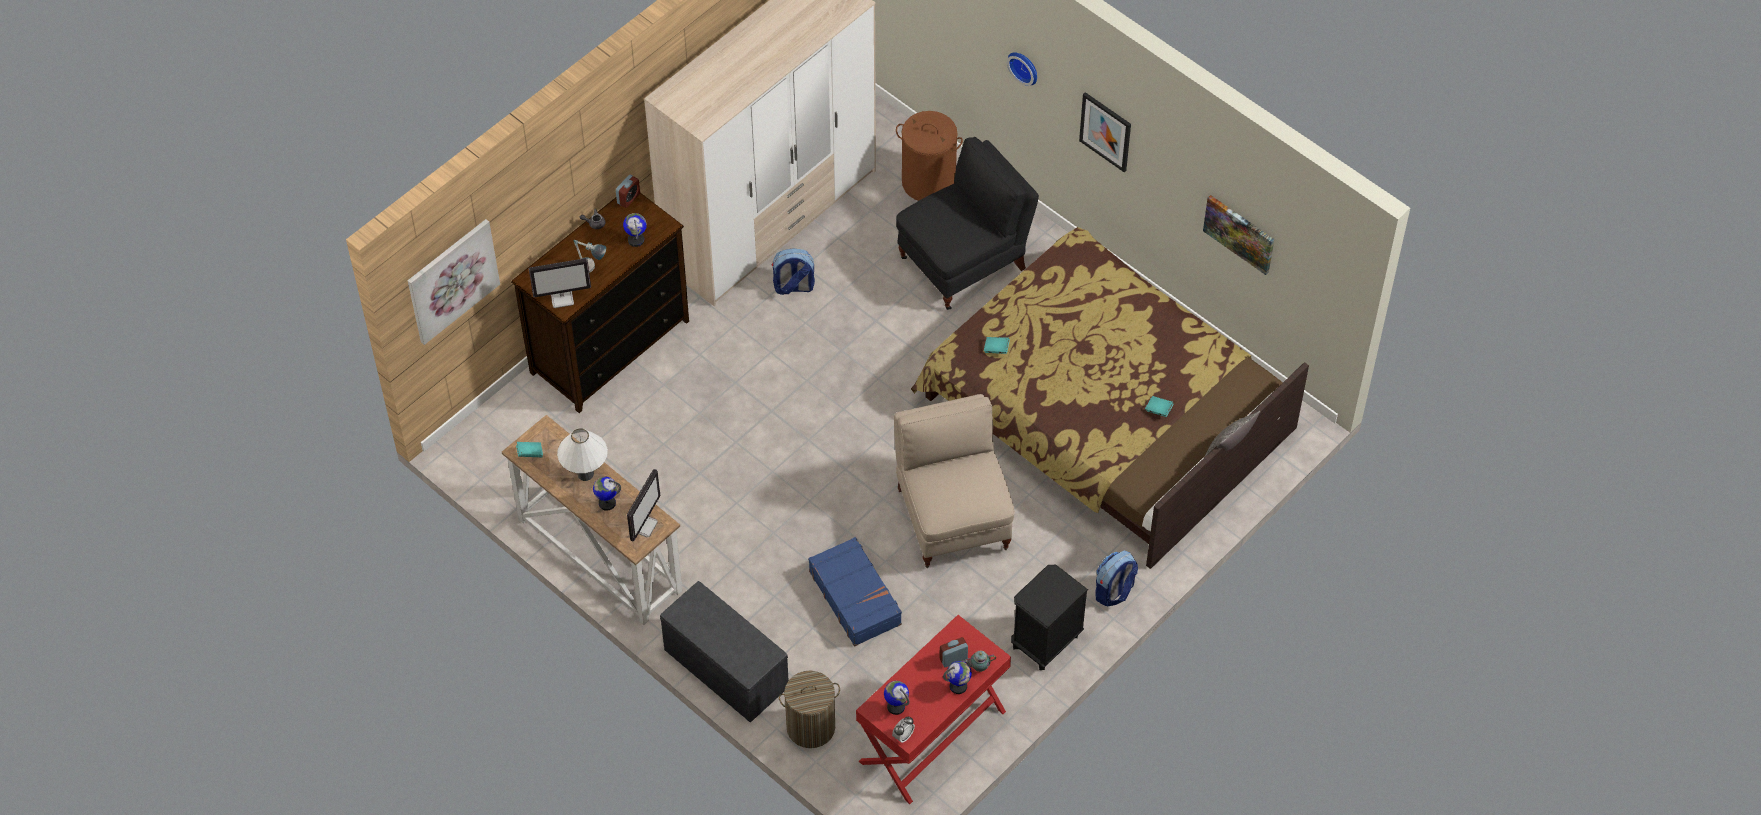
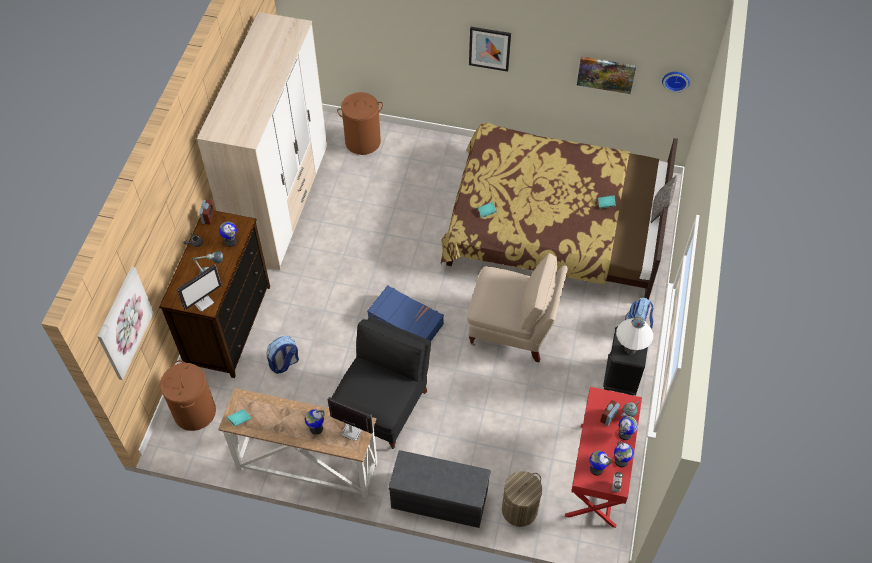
camera: 30 degrees left, 0 degrees up
white table lamp [557,429,608,481] -> white table lamp moved to [616,317,653,354]
monitor [627,469,660,541] -> monitor turned 60 degrees counterclockwise [327,397,373,441]
backpack [772,248,815,295] -> backpack moved to [267,336,299,374]
blue suitcase [808,537,902,646] -> blue suitcase moved to [367,285,444,342]
beige chair [894,394,1015,568] -> beige chair turned 150 degrees clockwise [467,253,568,363]
black chair [896,137,1039,310] -> black chair moved to [332,317,431,449]
wall clock [1007,52,1037,86] -> wall clock moved to [662,72,690,93]
none -> brown laundry basket [160,360,216,431]
none -> globe [614,441,634,467]

